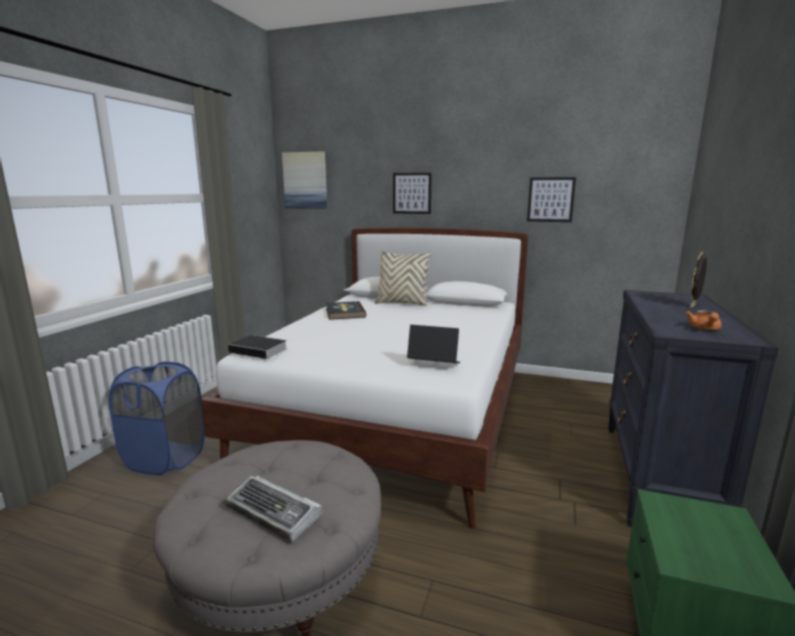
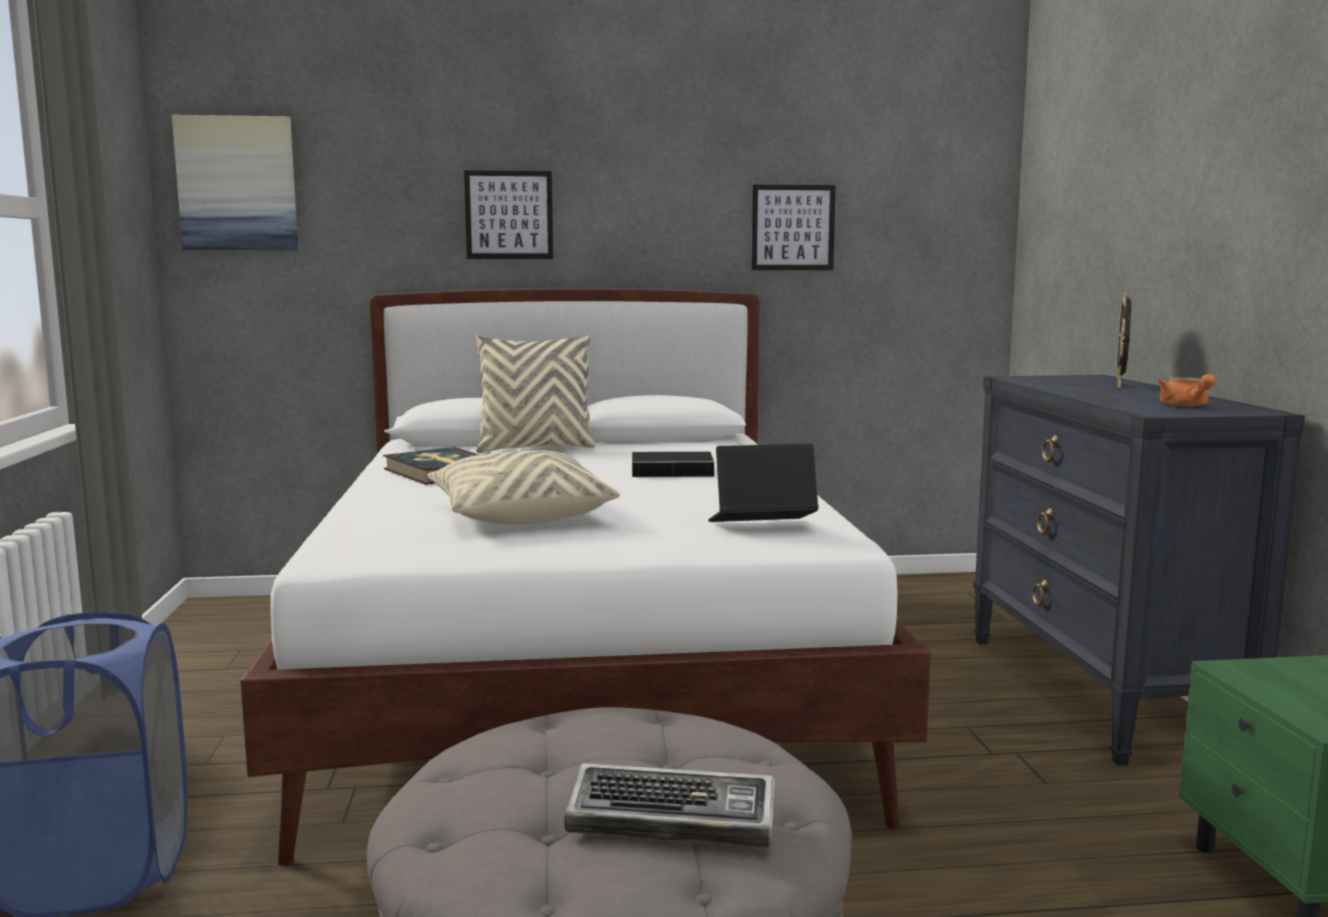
camera: 25 degrees left, 5 degrees down
book [228,335,287,359] -> book moved to [632,451,716,477]
none -> beige pillow [427,450,620,525]

